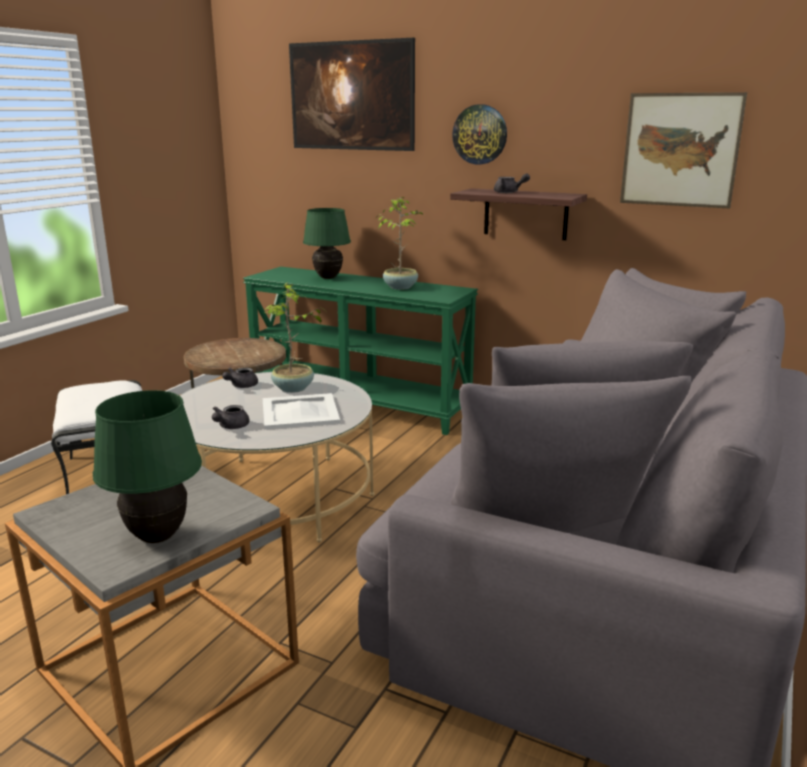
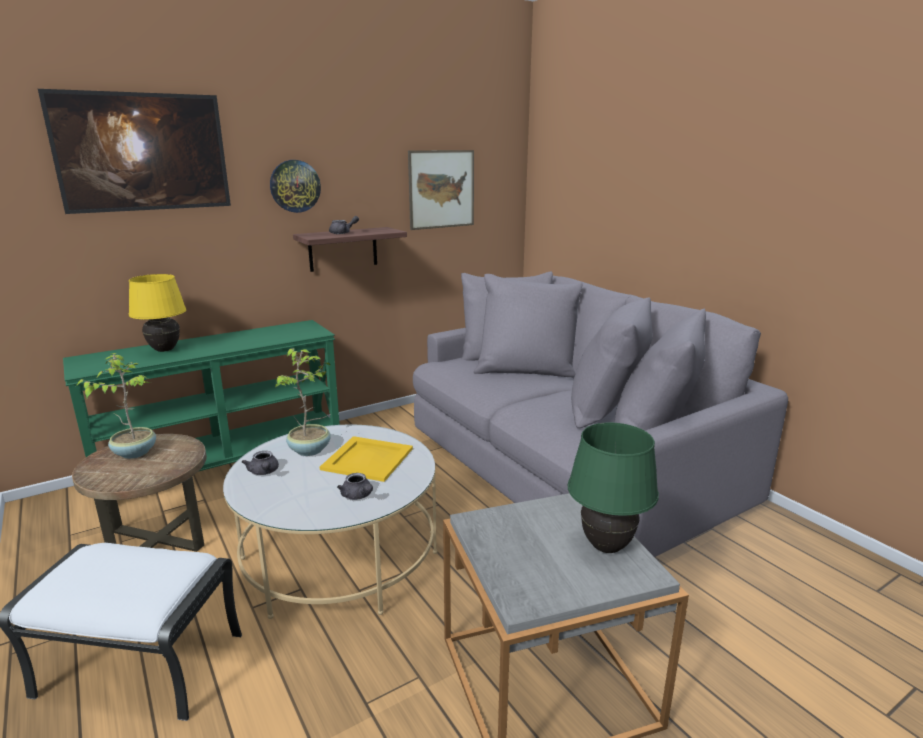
camera: 60 degrees left, 0 degrees up
white tray [263,393,340,429] -> yellow tray [320,436,413,482]
green table lamp [303,208,351,279] -> yellow table lamp [129,274,186,352]
potted plant [376,197,424,290] -> potted plant moved to [76,353,156,459]

